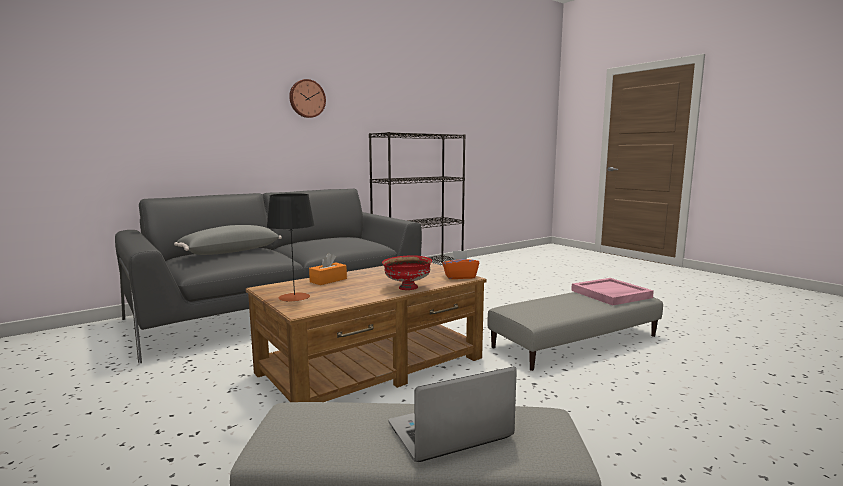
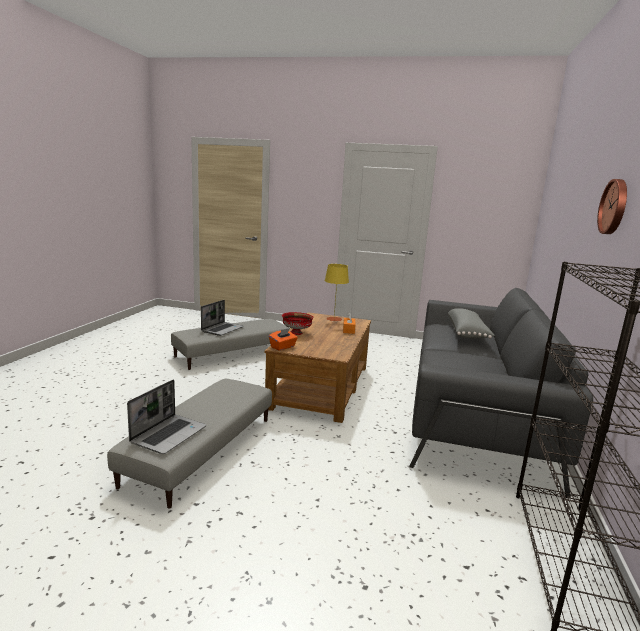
camera: 140 degrees right, 5 degrees up
black table lamp [267,193,315,302] -> yellow table lamp [325,264,349,322]
pink tray [571,278,654,305] -> laptop [127,380,206,454]

